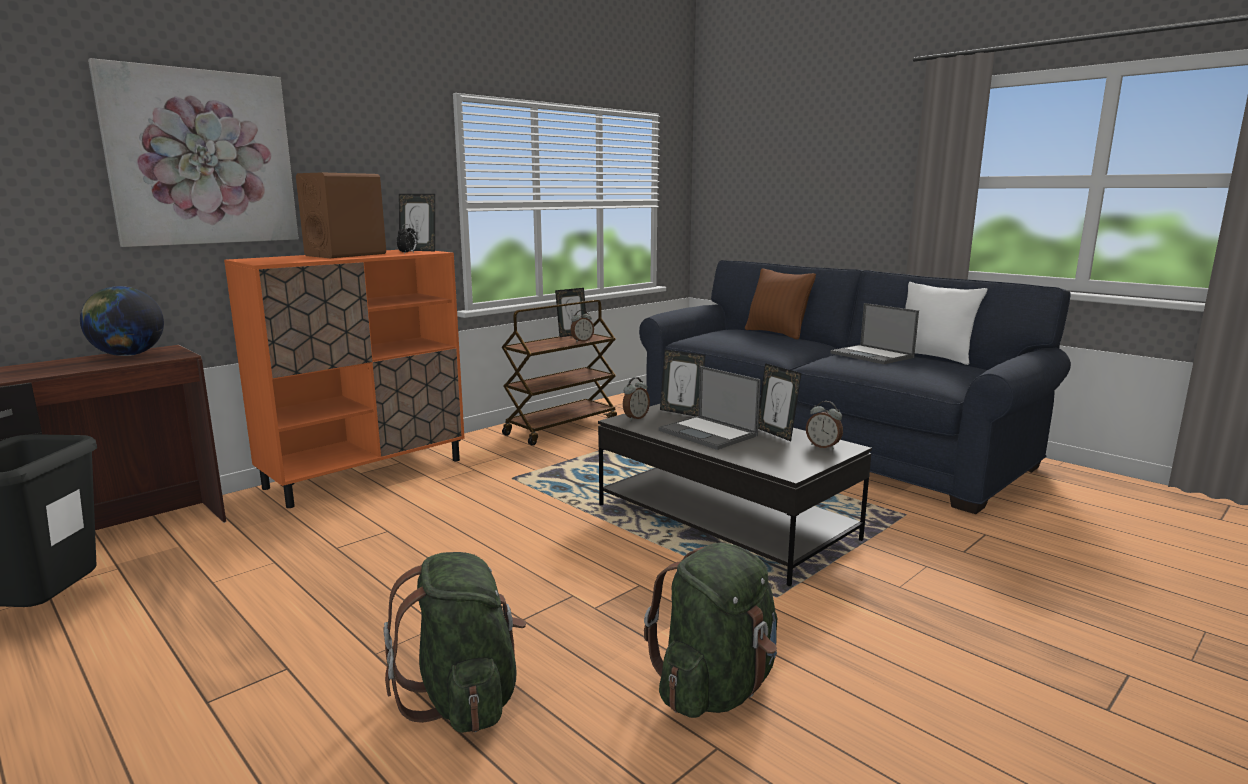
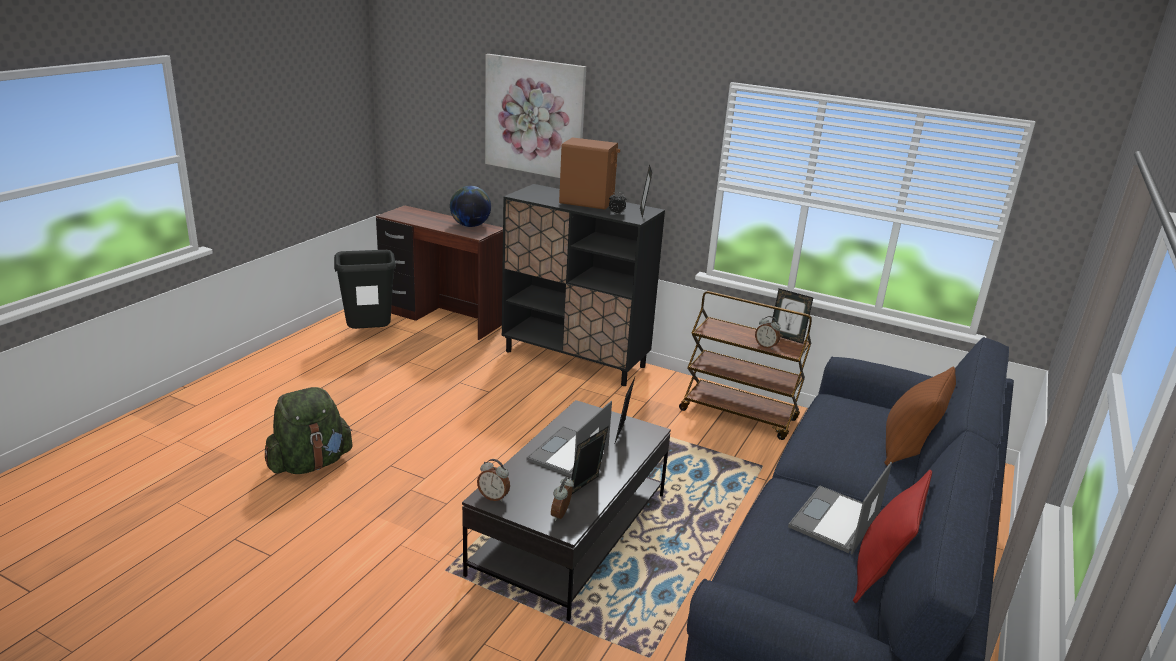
camera: 70 degrees right, 10 degrees up
orange cabinet [224,250,465,508] -> black cabinet [502,184,665,386]
alarm clock [623,377,650,421] -> alarm clock moved to [477,459,510,502]
green backpack [644,543,777,718] -> none
white pillow [905,282,987,365] -> red pillow [853,470,932,603]

